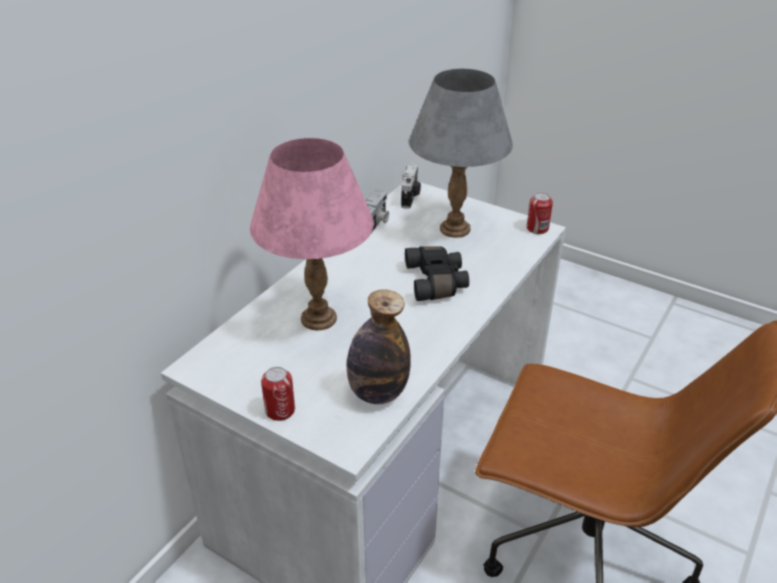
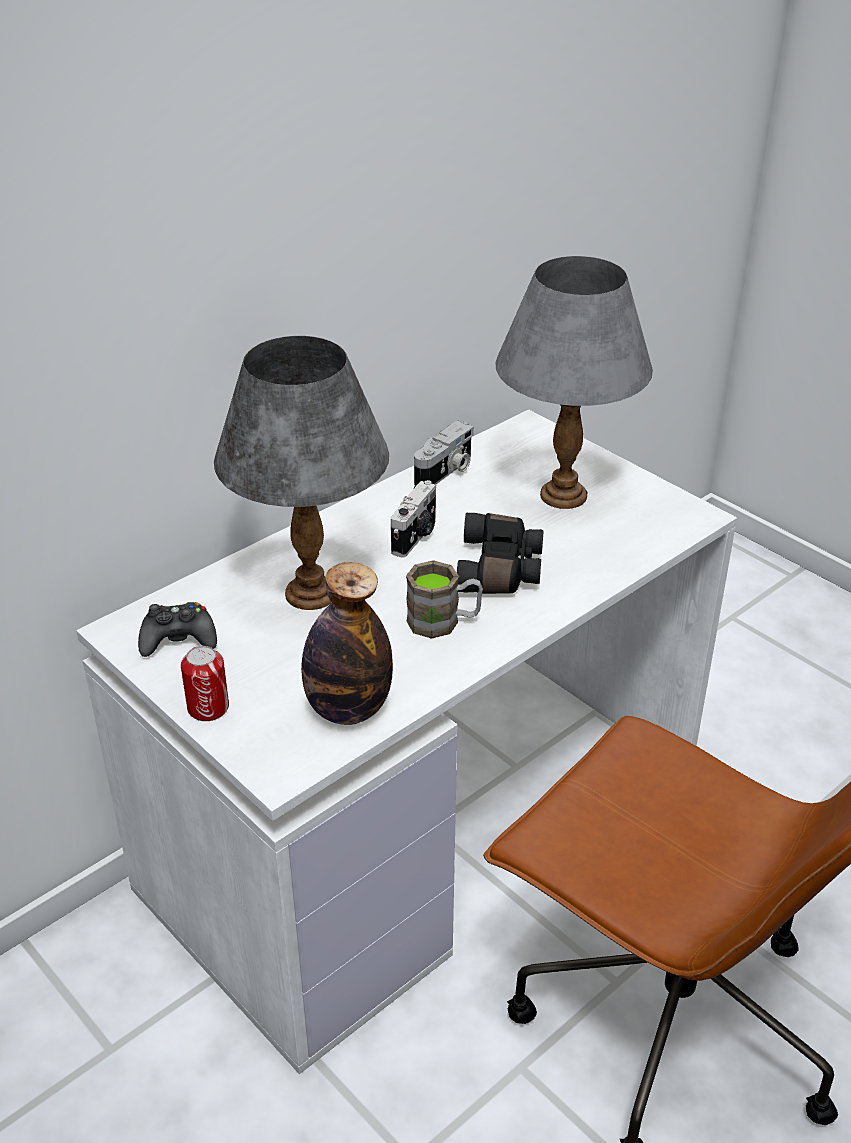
camera: 15 degrees right, 0 degrees up
pink table lamp [250,138,374,330] -> grey table lamp [214,336,389,610]
camera [401,164,421,209] -> camera moved to [391,480,436,558]
can [527,193,553,234] -> none
none -> black game controller [138,602,217,657]
none -> brown mug [406,560,483,639]

